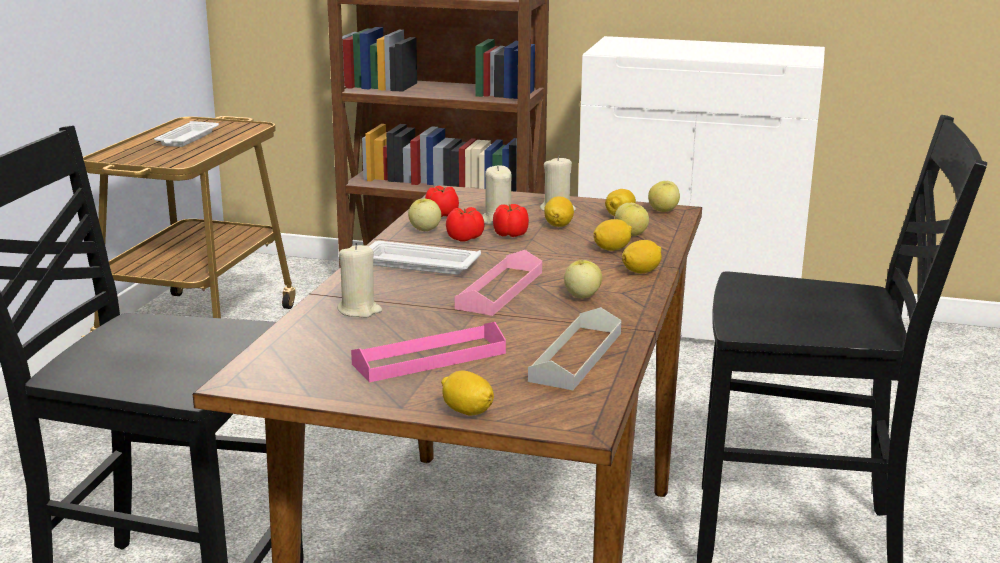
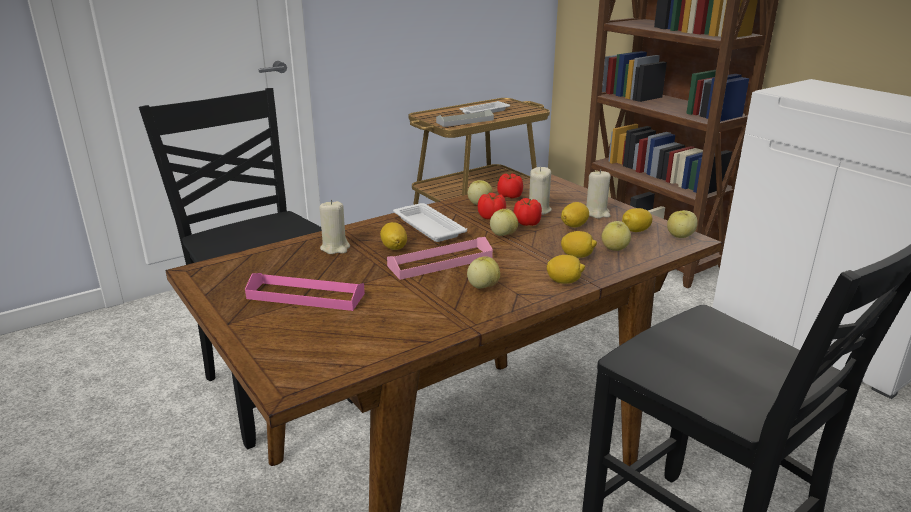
camera: 40 degrees right, 5 degrees up
lemon [441,371,494,416] -> lemon moved to [380,222,407,250]
grey tray [528,307,621,390] -> grey tray moved to [436,109,494,127]
none -> apple [490,209,518,236]

